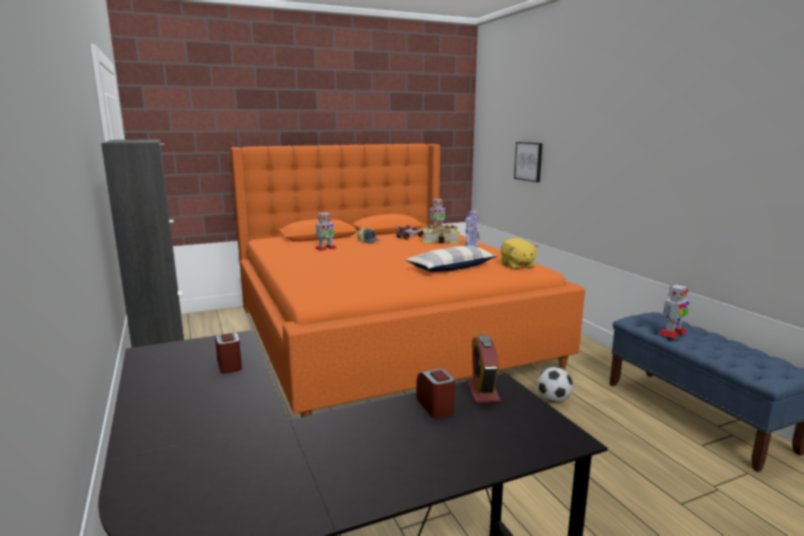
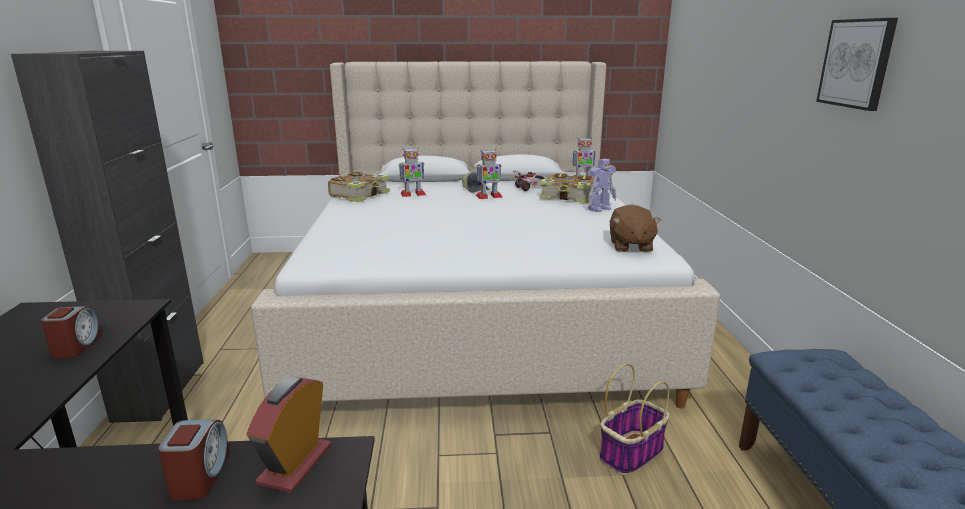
camera: 20 degrees right, 5 degrees up
orange bed [230,144,585,417] -> beige bed [251,61,720,409]
pillow [406,246,497,272] -> none
yellow plush toy [500,238,538,270] -> brown plush toy [610,204,661,252]
picture [514,142,543,182] -> picture moved to [816,18,898,111]
football [537,367,573,402] -> basket [600,364,669,476]
toy robot [659,283,689,338] -> toy robot moved to [476,149,503,199]
none -> book [328,172,390,202]

